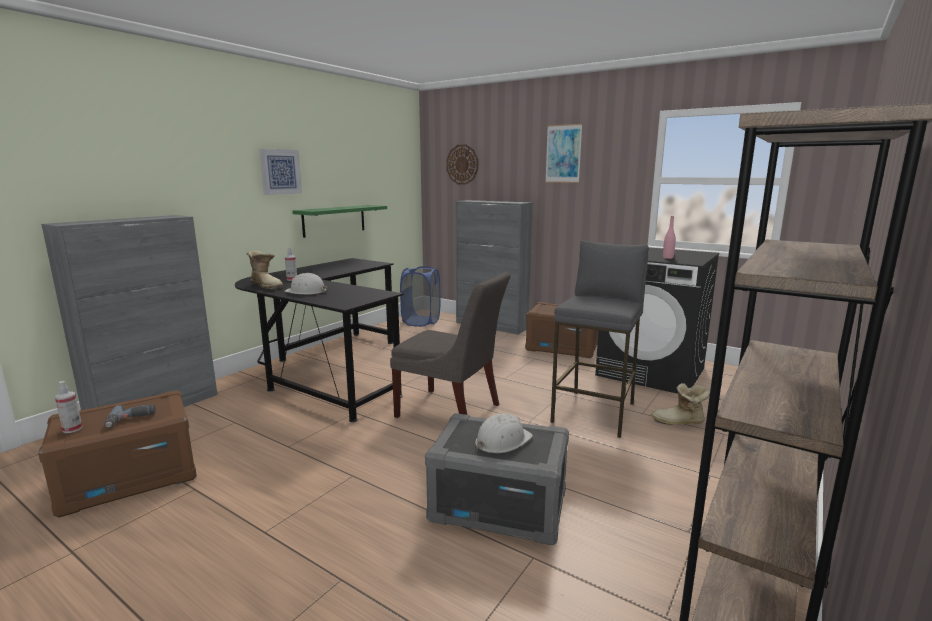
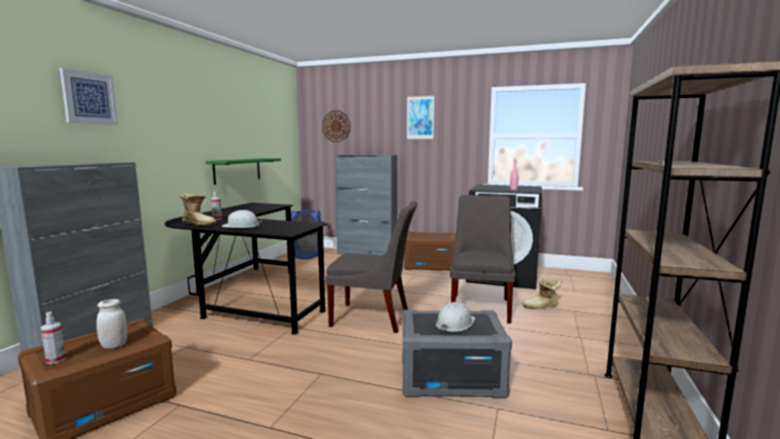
camera: 15 degrees left, 5 degrees down
power drill [104,405,156,428] -> white jar [96,299,127,349]
picture [259,149,302,195] -> picture moved to [60,68,118,125]
grey stool [550,240,649,438] -> grey chair [450,195,516,324]

